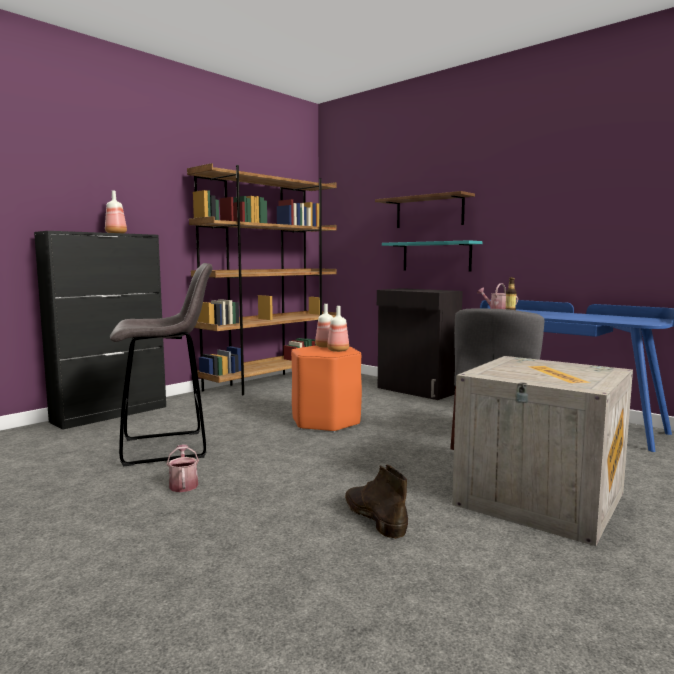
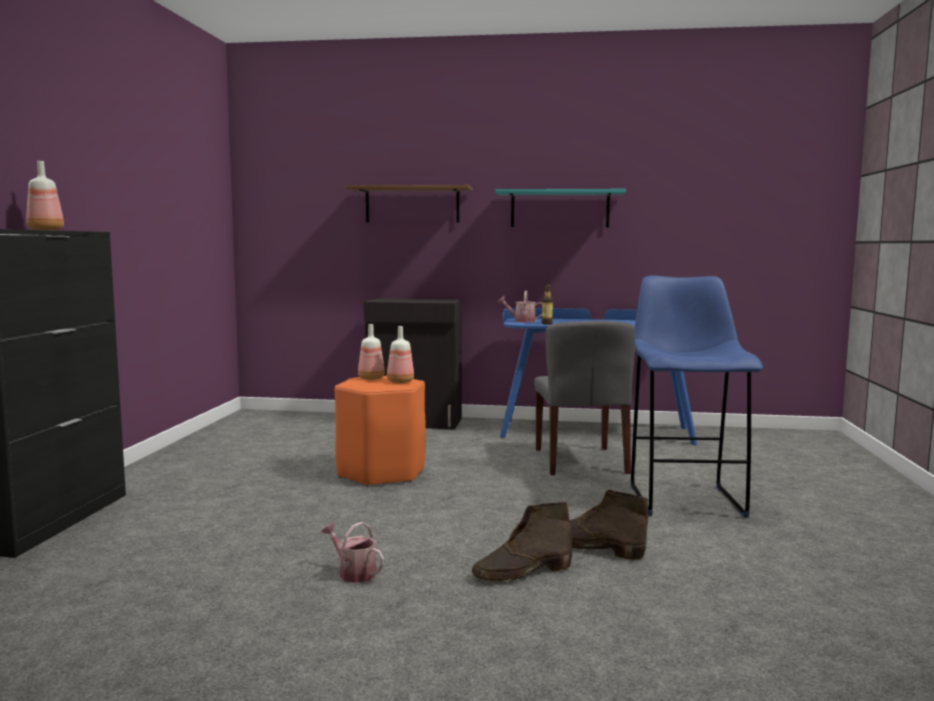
camera: 35 degrees left, 0 degrees up
grey stool [110,263,212,466] -> none
brown bookcase [187,163,337,395] -> none
turquoise shelf [382,240,483,272] -> turquoise shelf moved to [495,189,626,227]
crate [452,356,633,546] -> blue stool [630,275,763,517]
none -> brown boot [472,502,572,582]

